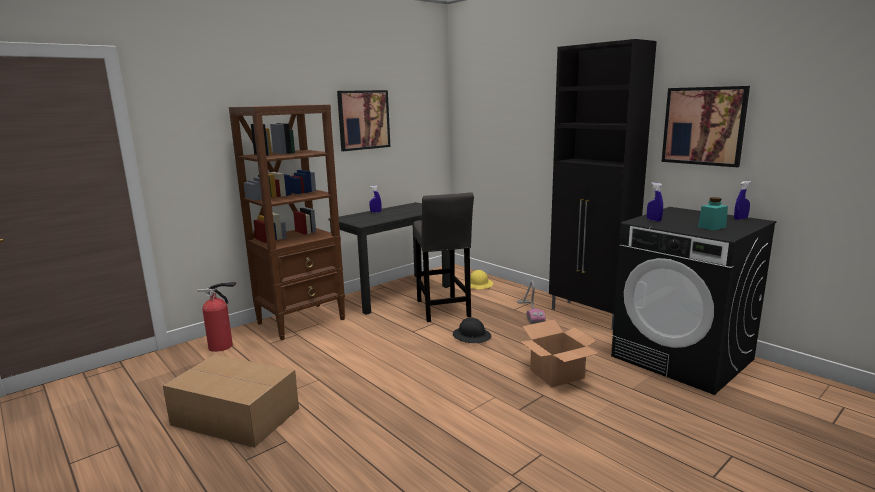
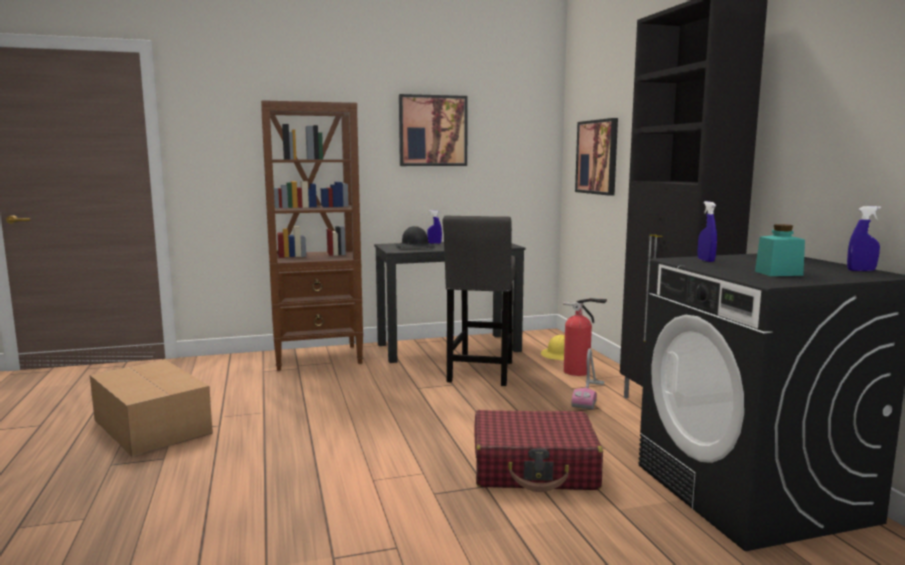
camera: 25 degrees right, 5 degrees down
fire extinguisher [198,282,236,352] -> fire extinguisher moved to [563,298,607,376]
black hard hat [453,317,491,343] -> black hard hat moved to [395,226,435,248]
cardboard box [520,320,599,387] -> red suitcase [474,410,603,492]
picture [662,86,750,167] -> picture moved to [575,118,618,196]

